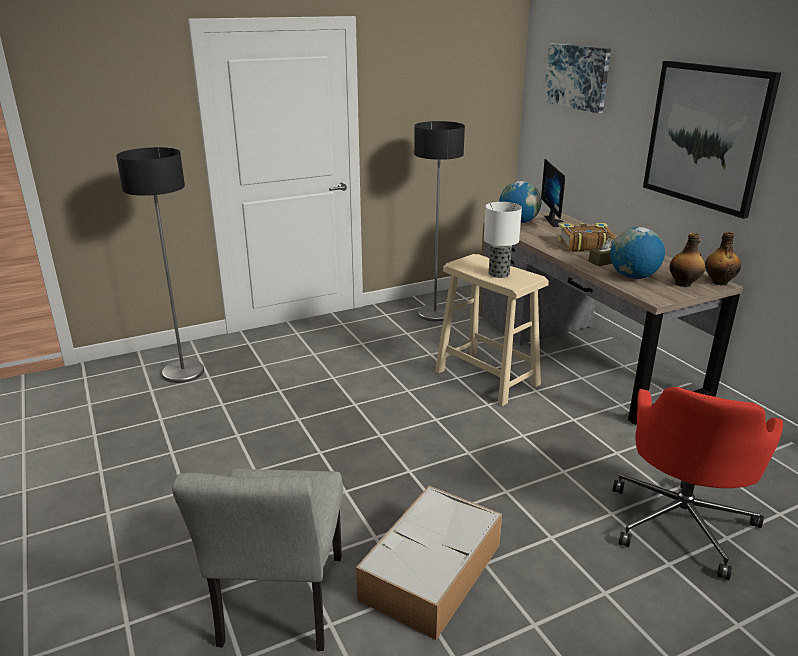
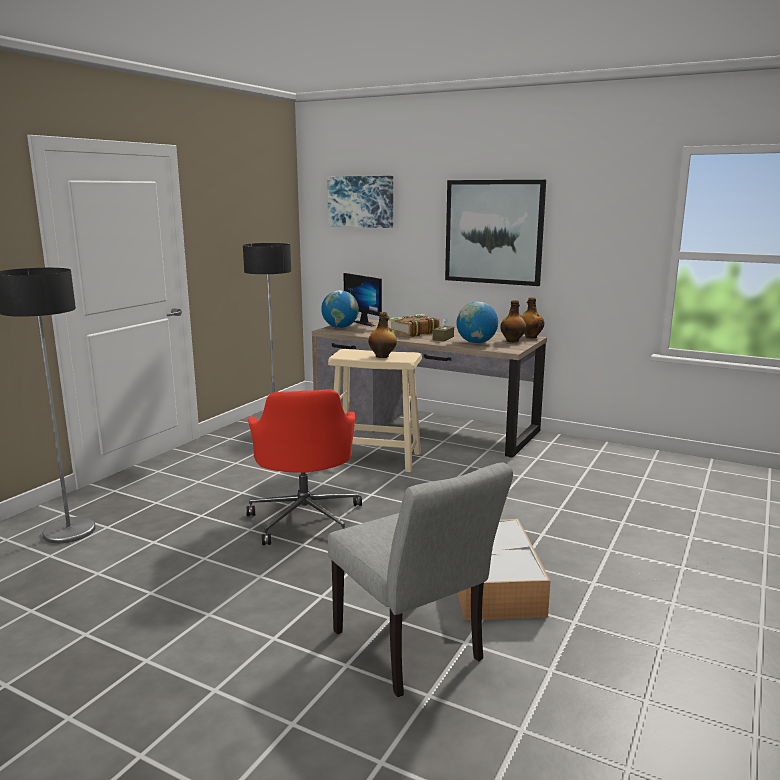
camera: 35 degrees left, 10 degrees down
table lamp [484,202,522,278] -> bottle [368,312,397,358]
red office chair [613,387,783,580] -> red office chair moved to [247,389,362,545]

